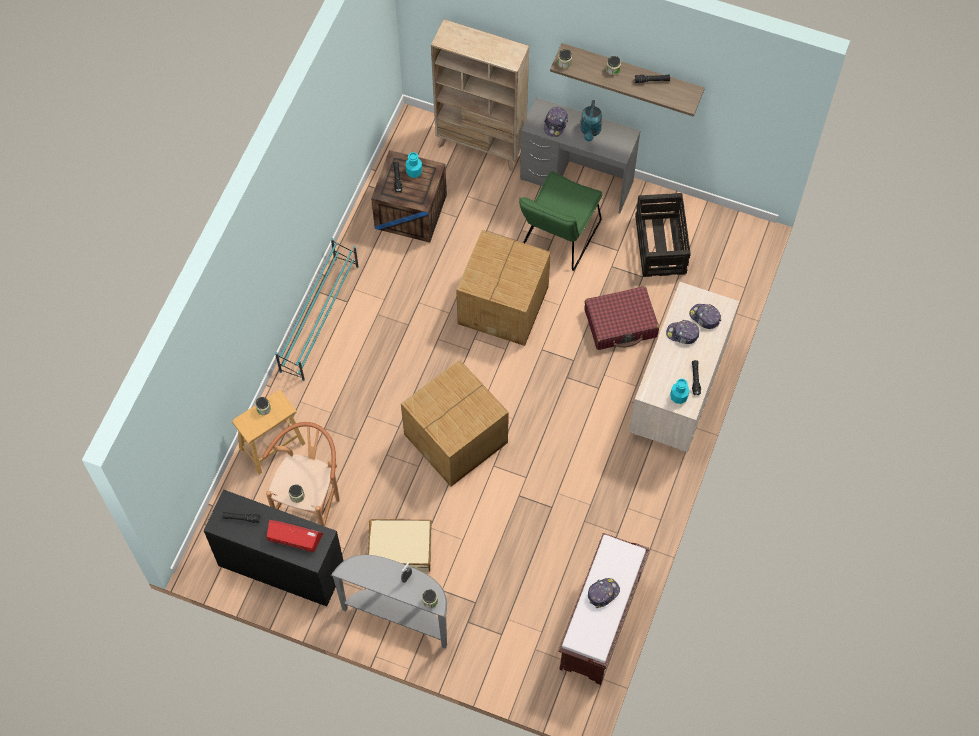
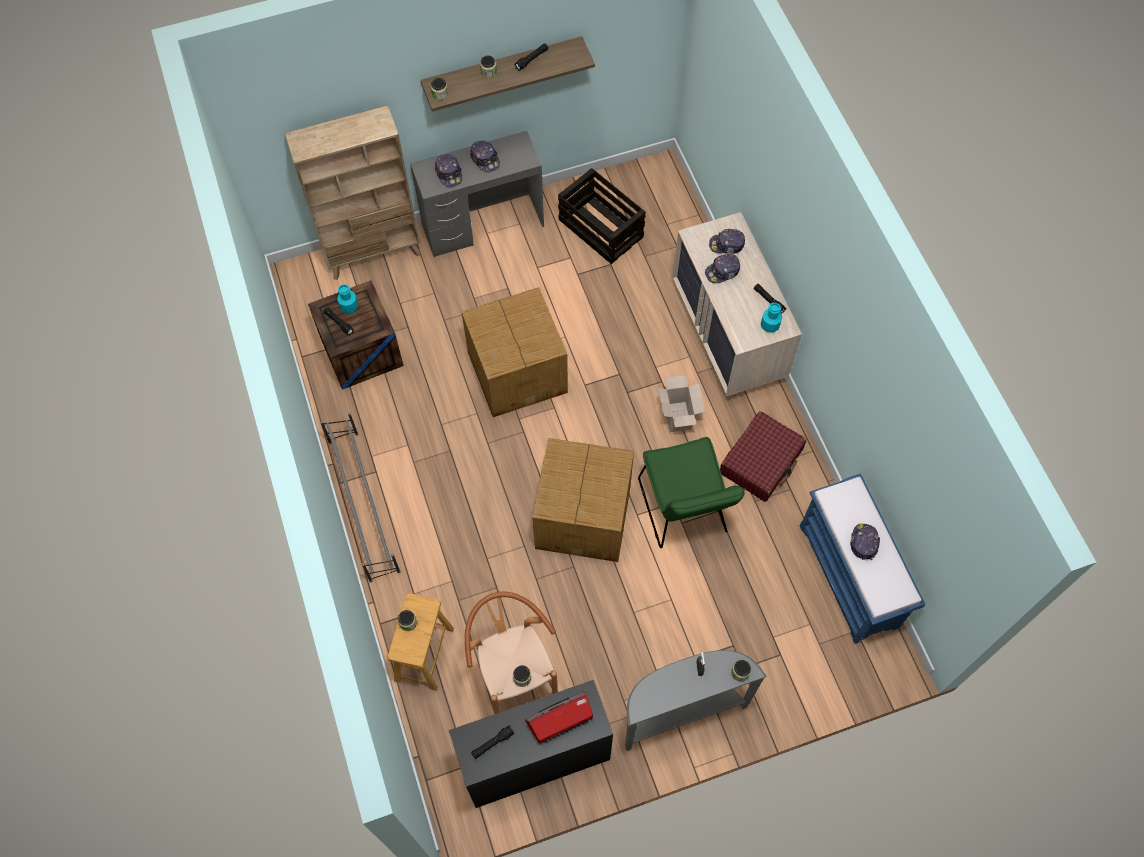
camera: 40 degrees left, 0 degrees up
turquoise shoe rack [275,238,359,381] -> grey shoe rack [320,412,400,582]
beige suitcase [367,519,432,572] -> none
green chair [519,171,603,271] -> green chair moved to [638,437,746,548]
brown bench [558,533,649,685] -> blue bench [800,473,925,644]
turquoise watering can [581,100,602,141] -> cap [470,140,500,172]
red suitcase [584,286,659,350] -> red suitcase moved to [720,411,806,502]
none -> cardboard box [658,375,705,432]

